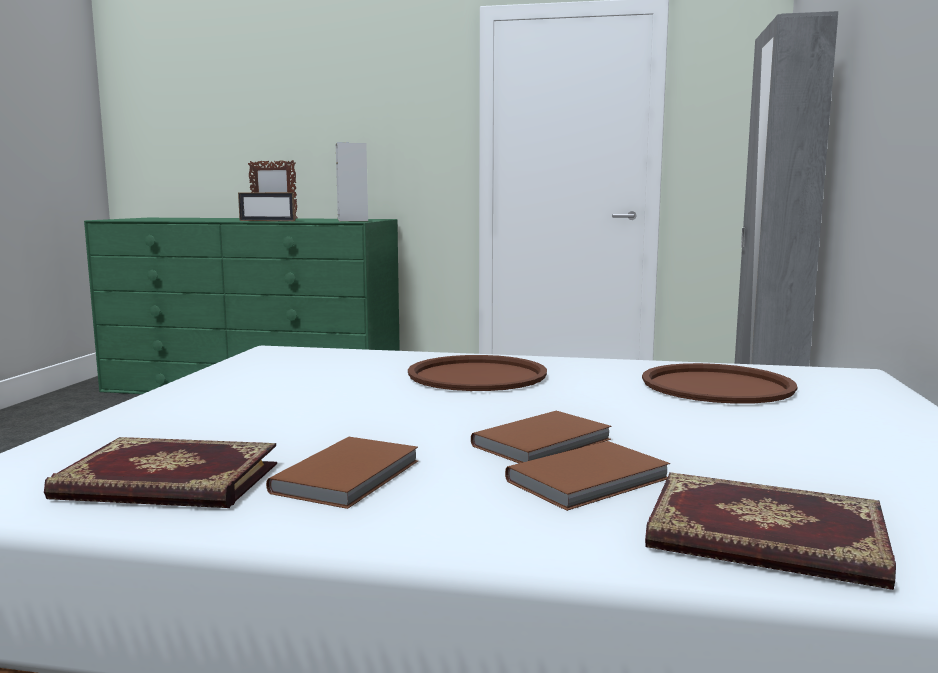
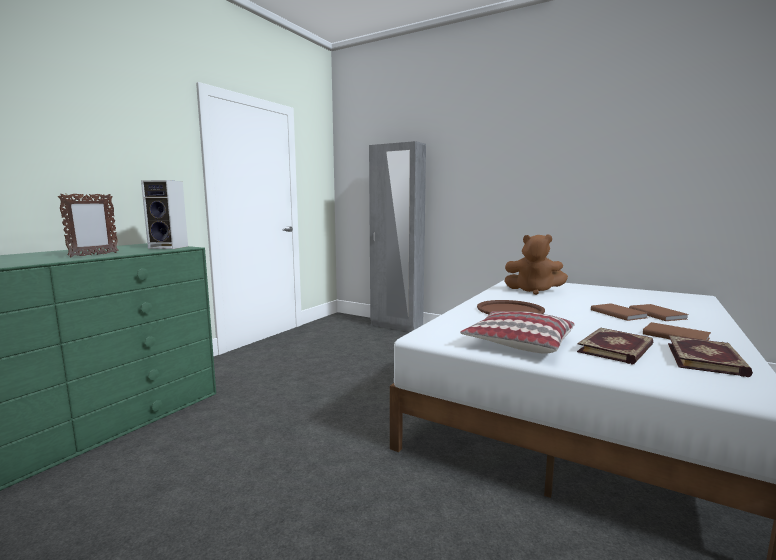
camera: 70 degrees left, 0 degrees up
picture frame [238,192,295,221] -> none
brown tray [642,363,797,404] -> brown plush toy [504,234,568,295]
book [645,472,896,590] -> book moved to [577,327,653,364]
none -> pillow [460,311,575,354]

